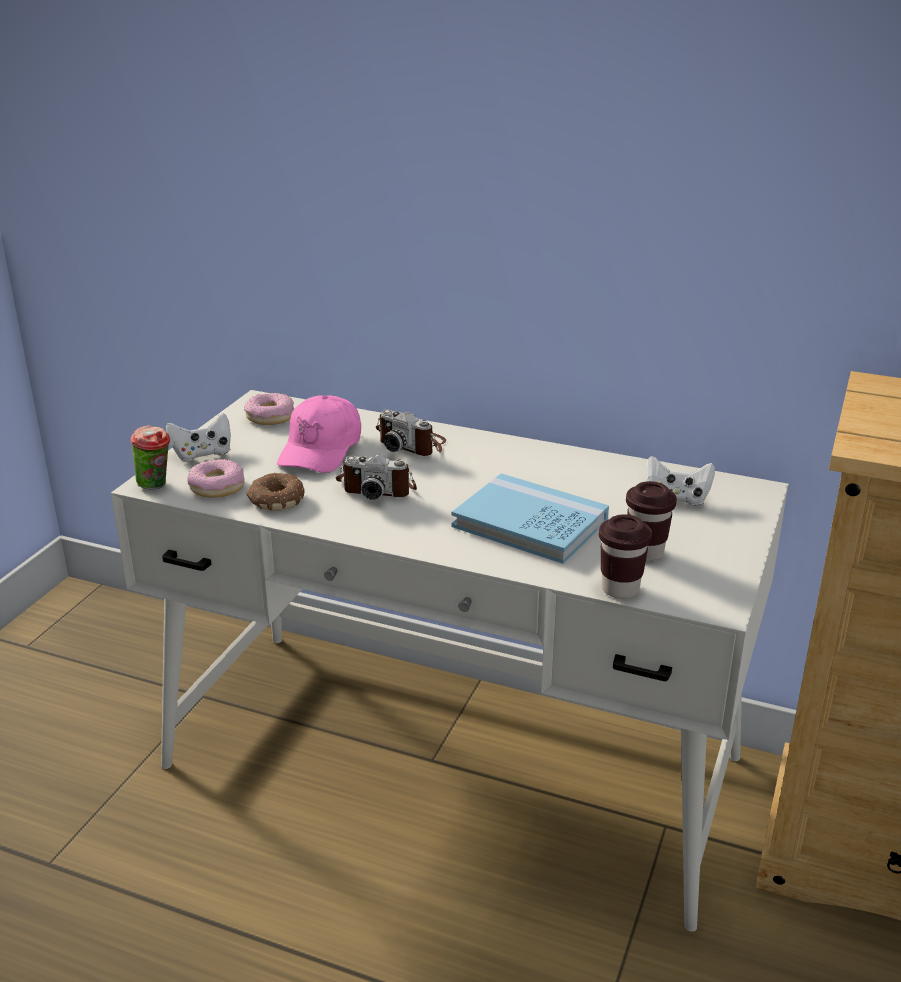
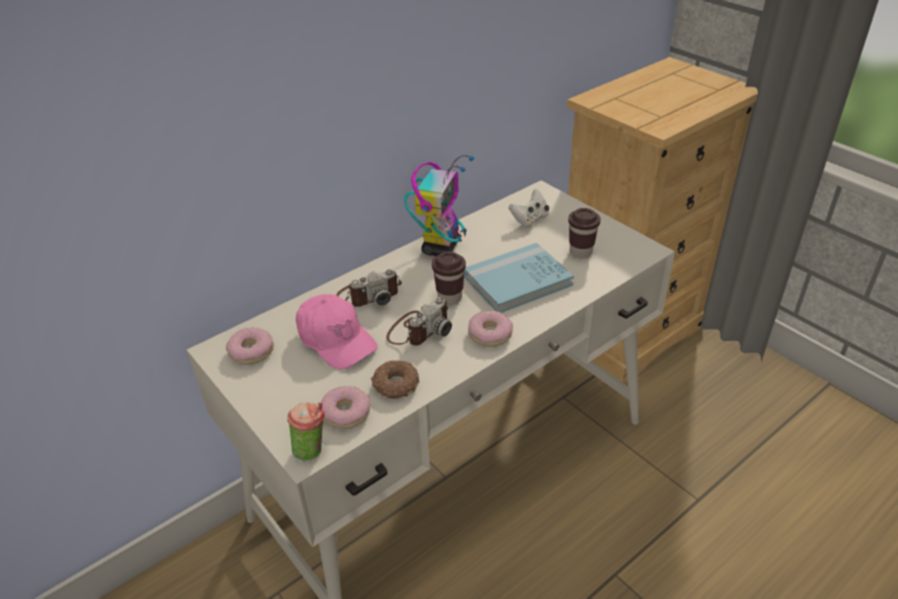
camera: 60 degrees left, 10 degrees up
white game controller [166,413,231,462] -> none
brown cup [599,514,652,599] -> brown cup moved to [432,252,466,305]
none -> toy robot [404,156,474,256]
none -> donut [468,311,513,347]

